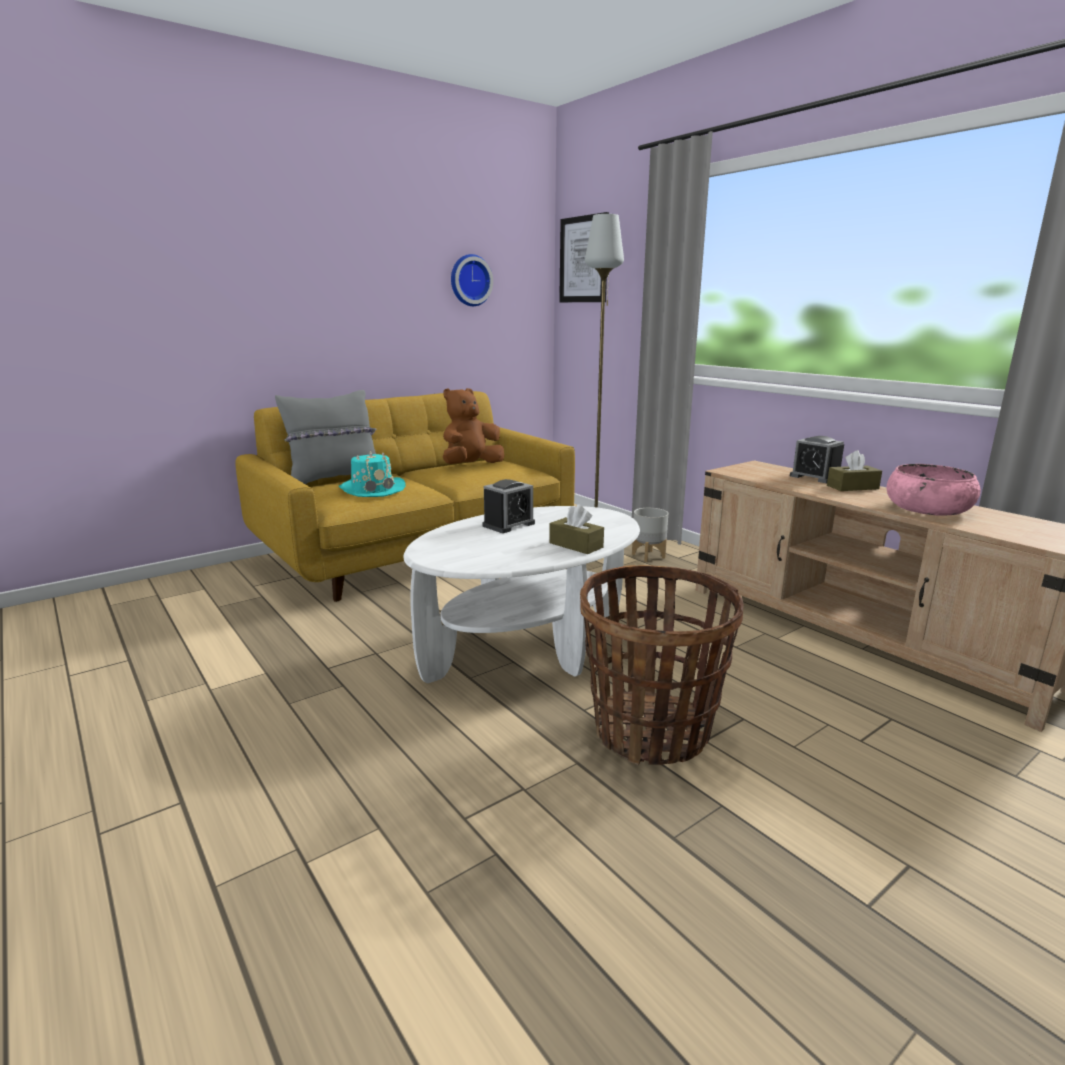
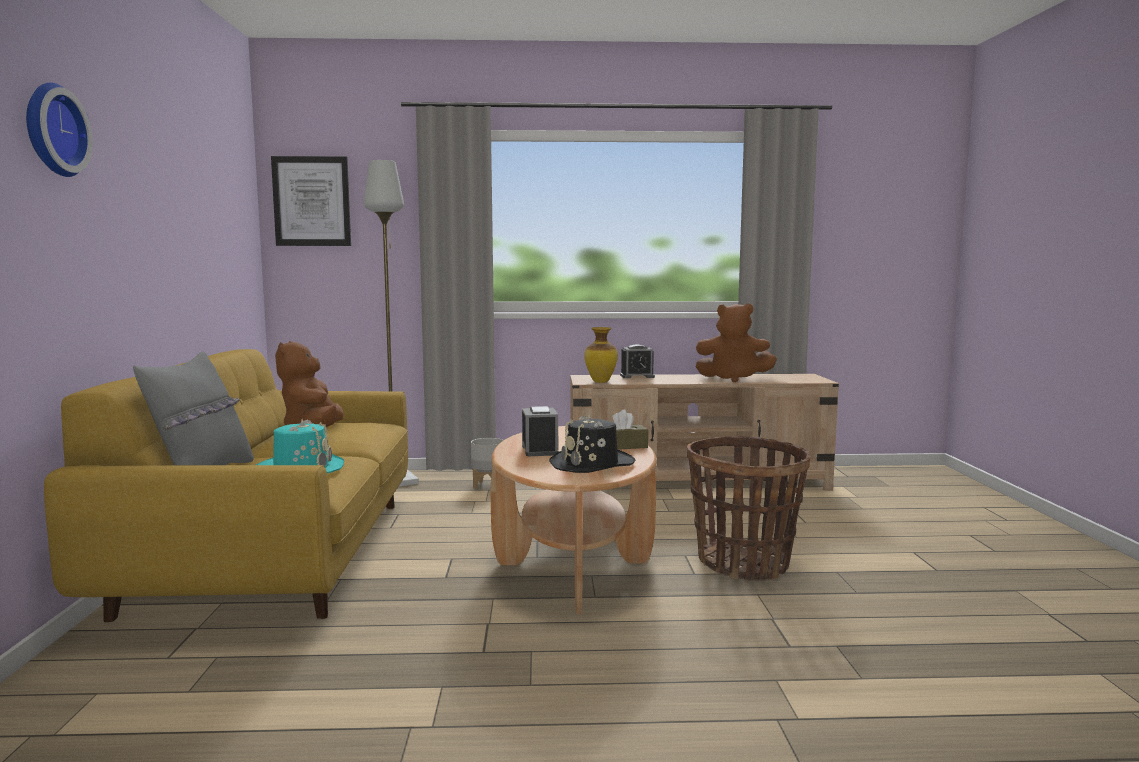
camera: 55 degrees left, 10 degrees down
white coffee table [403,506,640,683] -> brown coffee table [491,426,657,614]
wall clock [451,254,493,306] -> wall clock moved to [26,83,93,177]
brown tissue box [827,450,882,491] -> none
pink bowl [886,464,981,516] -> brown plush toy [696,303,777,382]
none -> black hat [549,415,636,473]
none -> vase [585,327,618,383]

